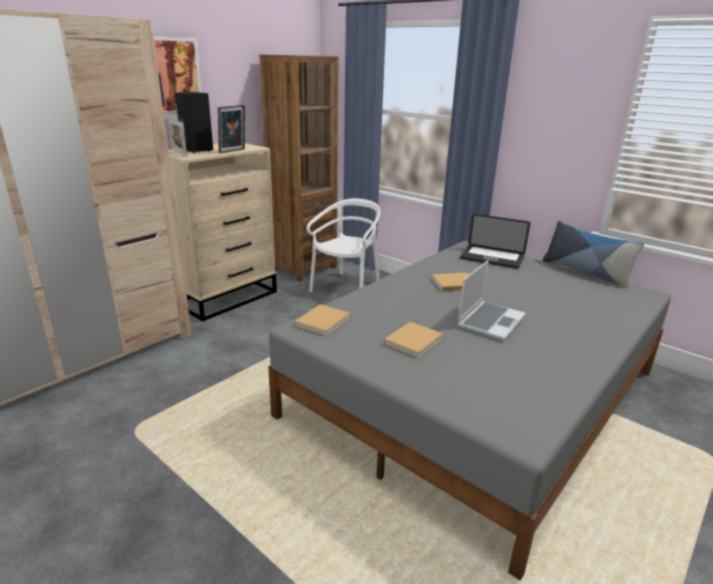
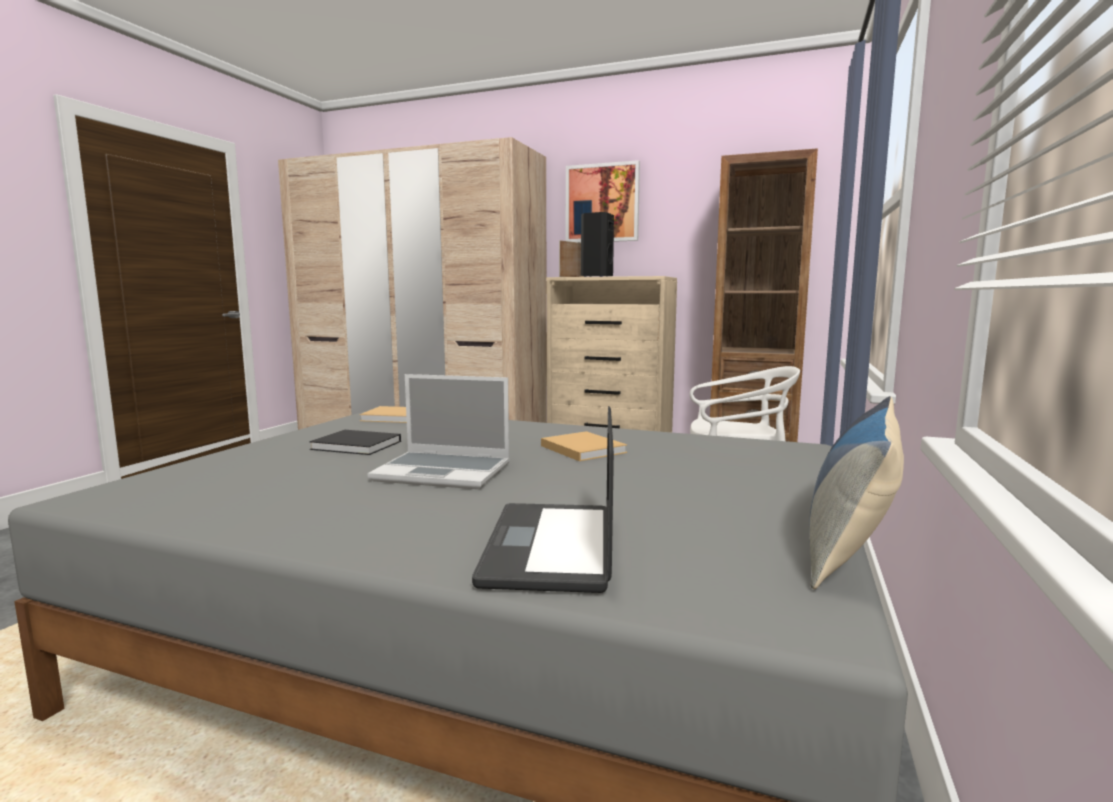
camera: 70 degrees right, 15 degrees down
picture frame [217,105,245,153] -> none
beige book [384,322,443,358] -> black book [309,430,401,455]
laptop [460,214,530,269] -> laptop moved to [472,406,614,593]

